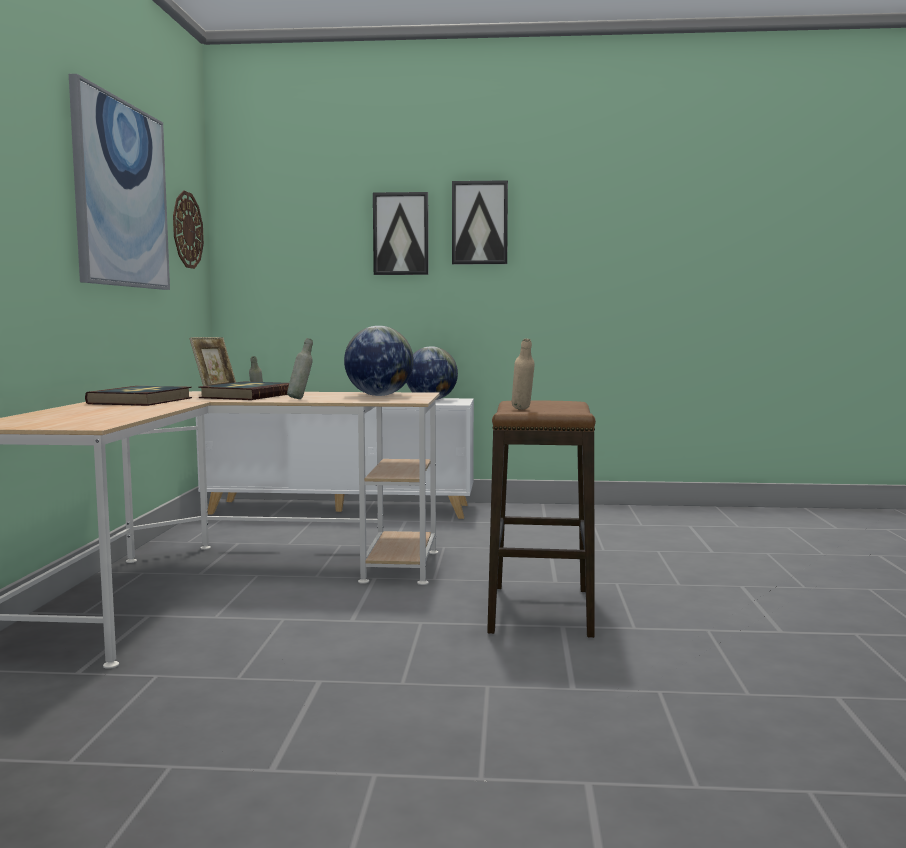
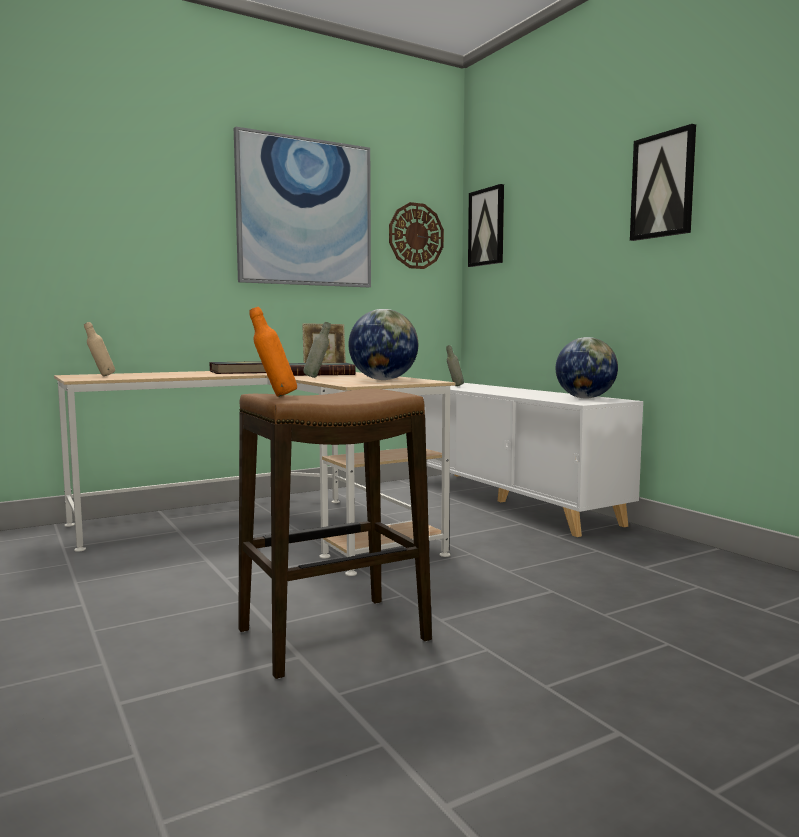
camera: 55 degrees right, 0 degrees up
picture [373,192,429,275] -> picture moved to [468,184,504,267]
beige bottle [512,339,535,410] -> beige bottle moved to [84,322,115,376]
none -> orange bottle [249,307,297,397]

